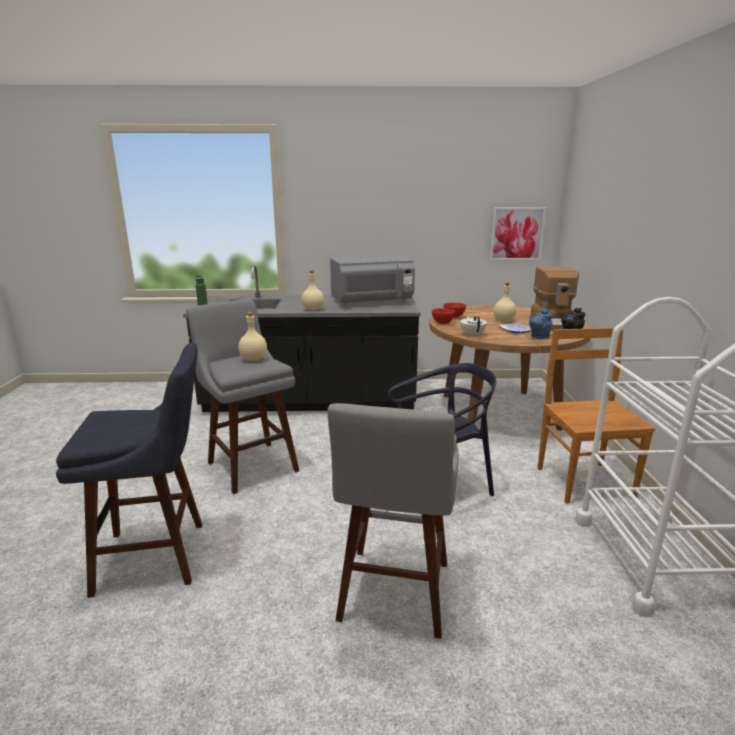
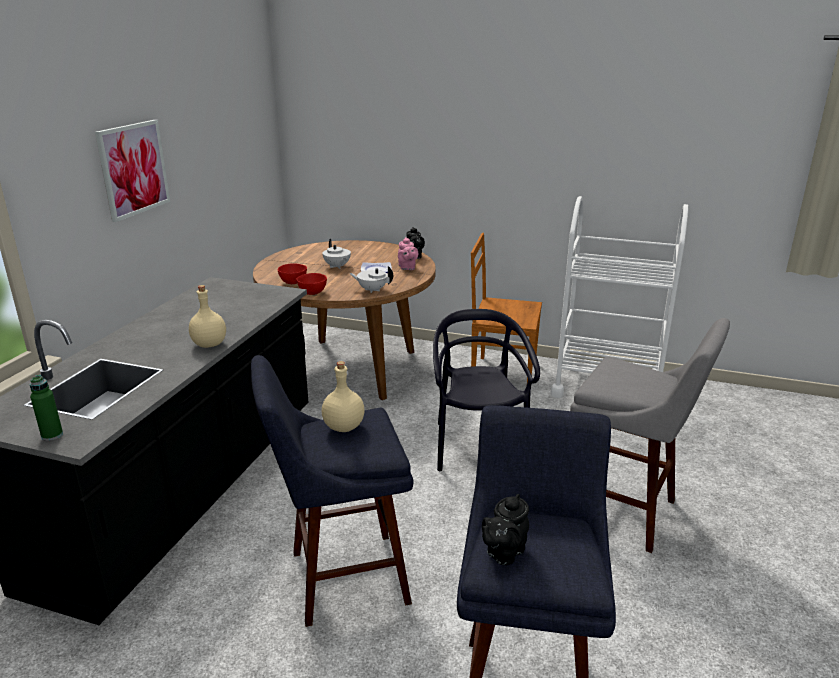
camera: 70 degrees left, 5 degrees up
grey stool [187,299,299,494] -> blue stool [251,355,413,627]
grey microwave [330,255,415,305] -> none
picture [489,207,547,260] -> picture moved to [95,120,170,222]
beige bottle [493,283,516,321] -> white teapot [322,239,351,269]
blue teapot [529,309,553,339] -> pink teapot [398,237,418,270]
coffee machine [530,267,579,331] -> none
none -> black teapot [482,494,529,565]

